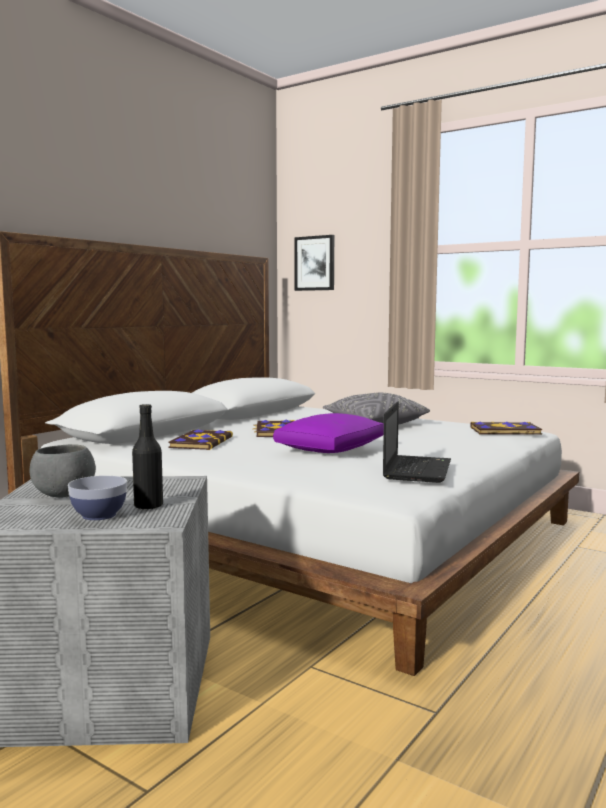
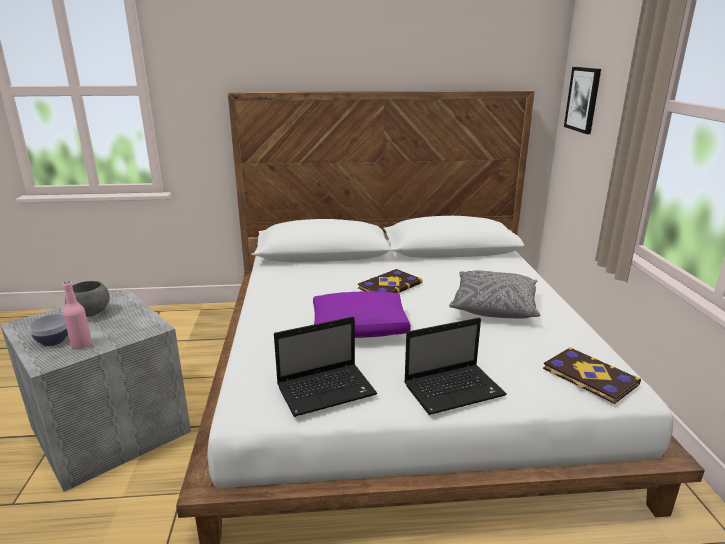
camera: 50 degrees right, 15 degrees up
black bottle [132,404,163,510] -> pink bottle [63,281,92,349]
book [168,429,233,450] -> none
none -> laptop [404,317,507,415]

